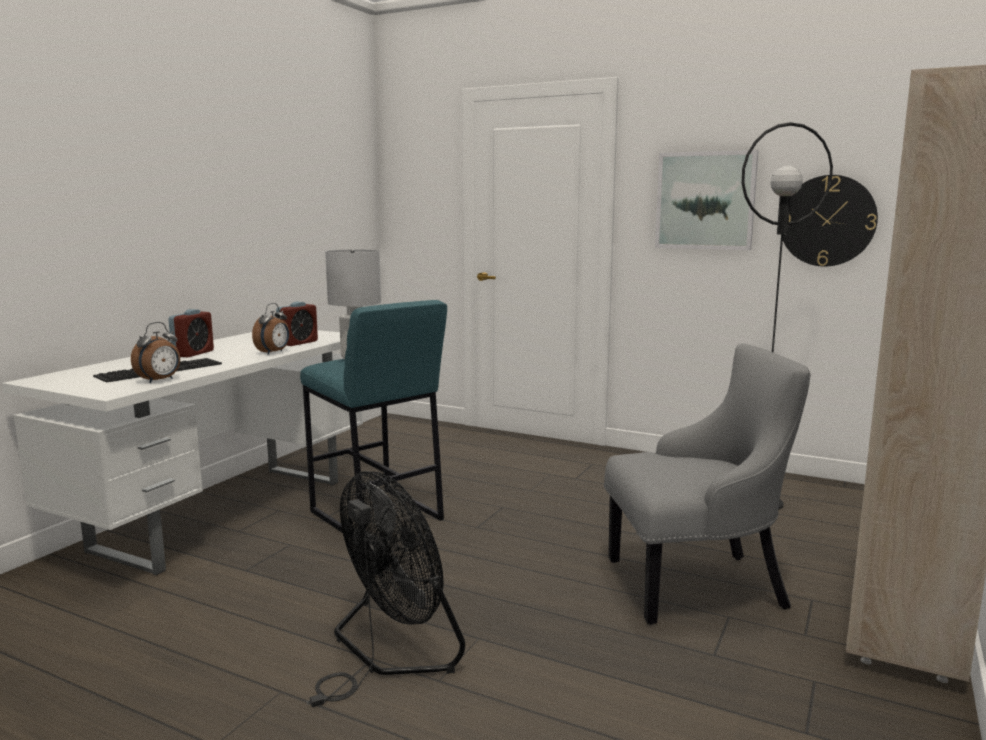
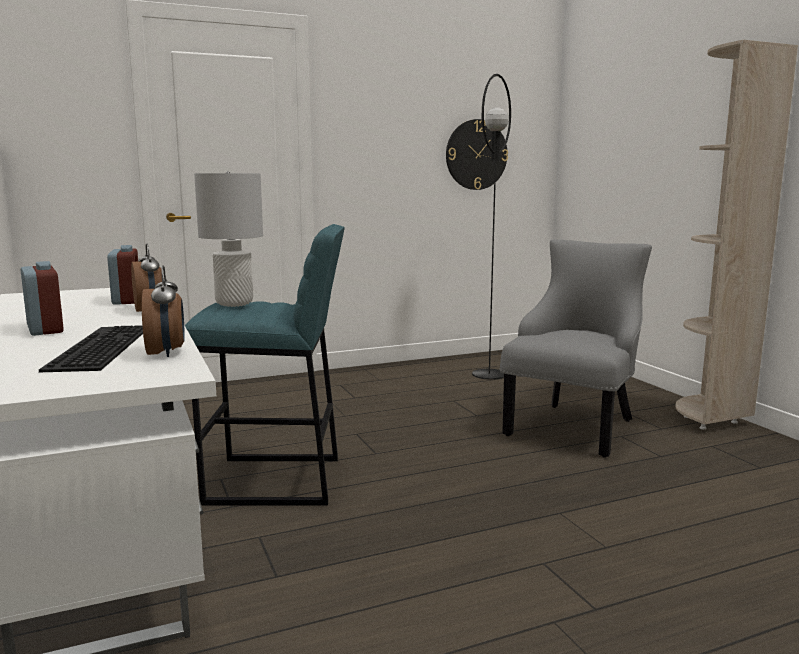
camera: 50 degrees left, 0 degrees up
black fan [306,471,465,707] -> none
picture [655,150,758,250] -> none

